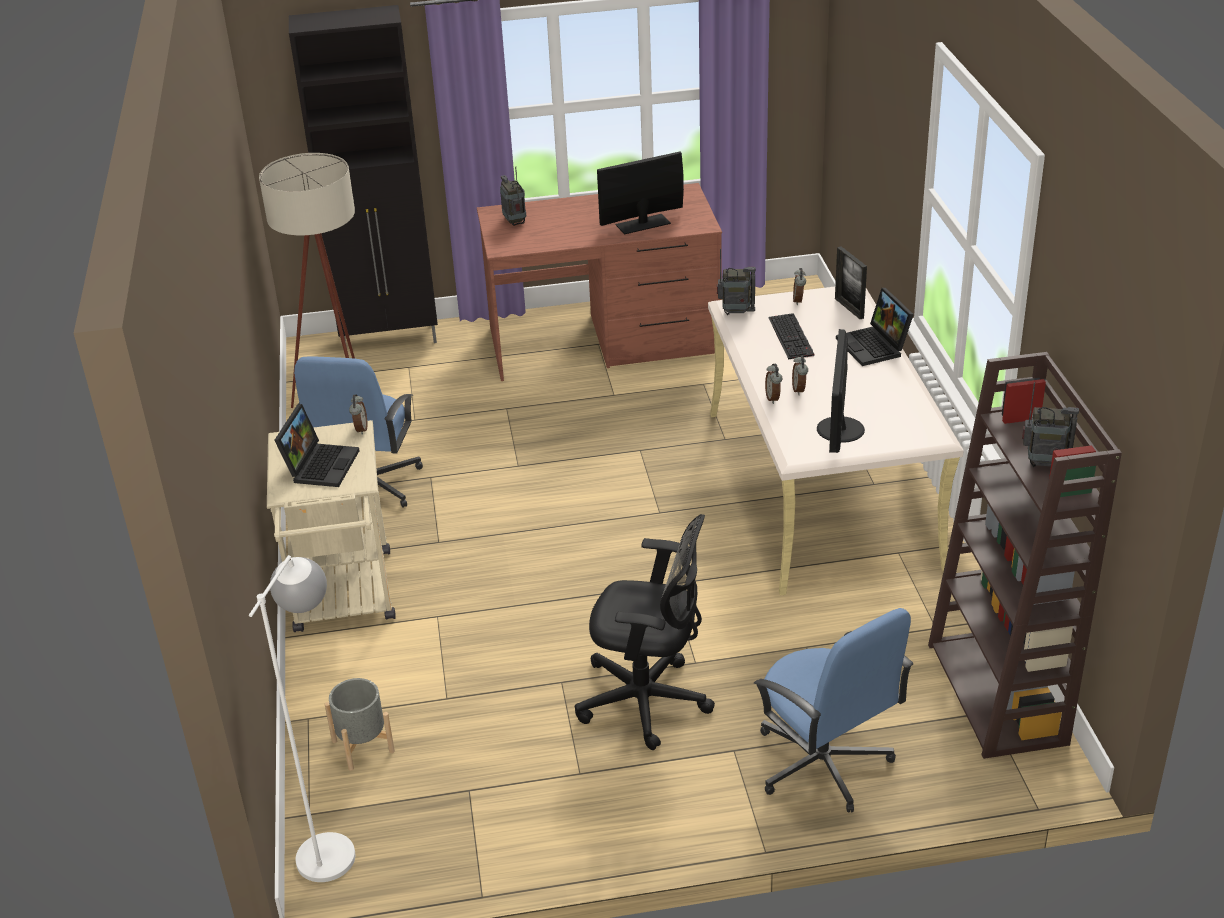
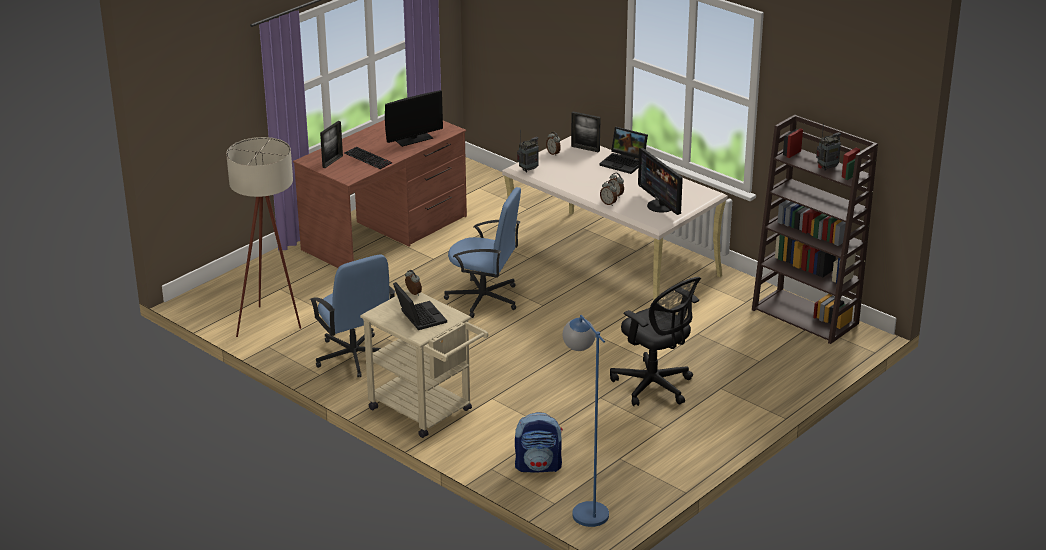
camera: 40 degrees left, 5 degrees down
white floor lamp [249,555,355,882] -> blue floor lamp [563,315,609,527]
black cabinet [289,5,438,347] -> none
grey planter [325,678,395,771] -> backpack [515,412,563,472]
radio [500,166,526,226] -> picture frame [320,121,343,168]
black office chair [575,514,715,750] -> black office chair turned 75 degrees clockwise [610,277,701,406]
monitor [597,151,684,234] -> monitor turned 150 degrees counterclockwise [385,90,443,147]
blue office chair [753,608,913,813] -> blue office chair moved to [444,187,521,318]
keyboard [769,313,814,359] -> keyboard moved to [344,147,392,169]

